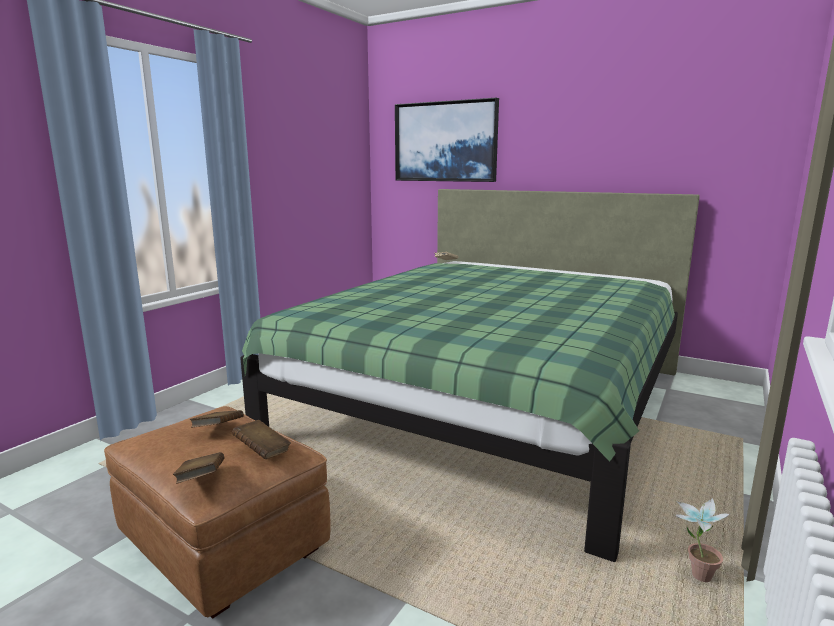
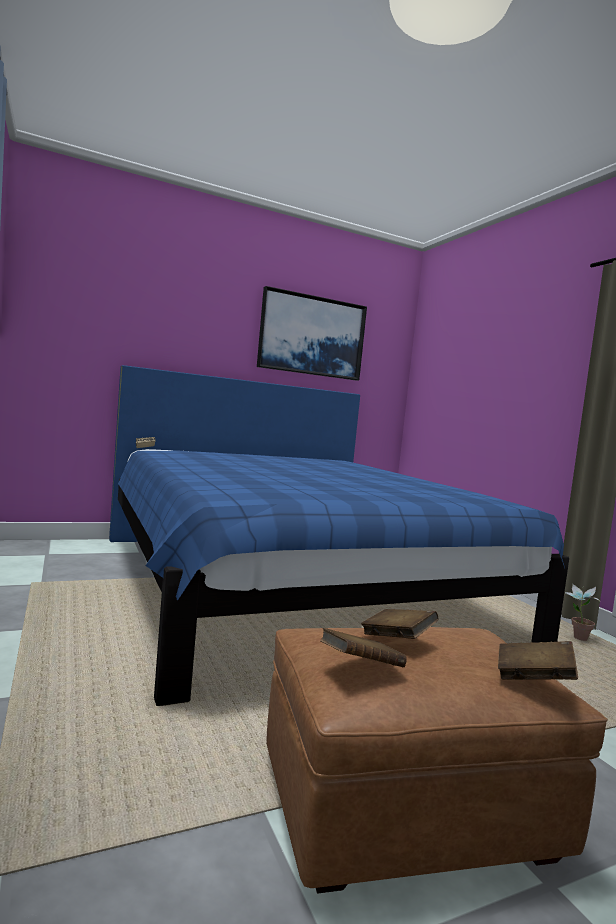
camera: 55 degrees left, 10 degrees down
brown book [232,420,291,459] -> brown book moved to [320,628,407,667]
green bed [240,189,700,562] -> blue bed [109,365,569,706]
picture [395,98,499,182] -> picture moved to [257,286,367,380]

